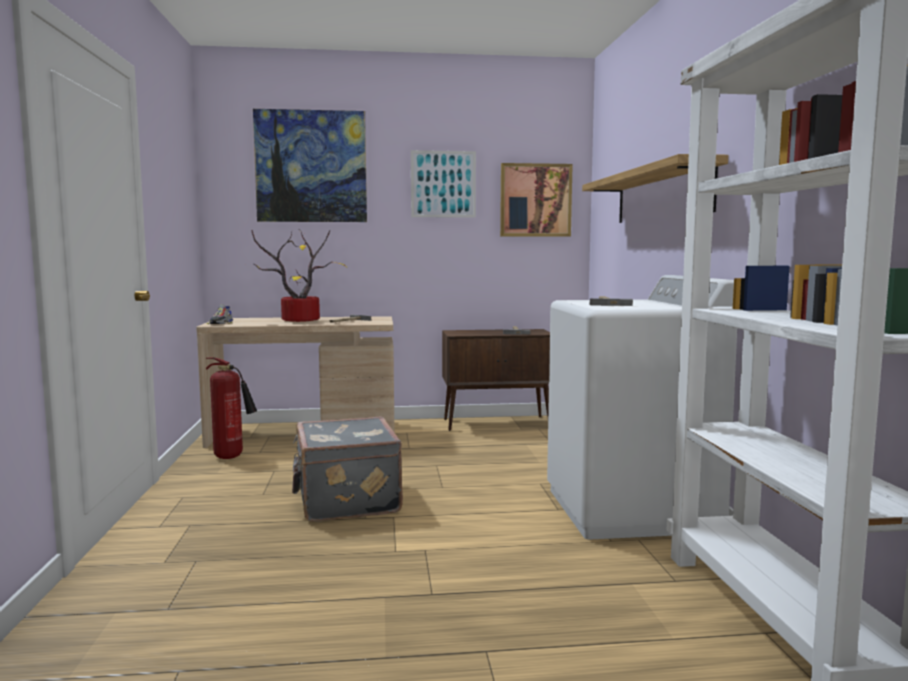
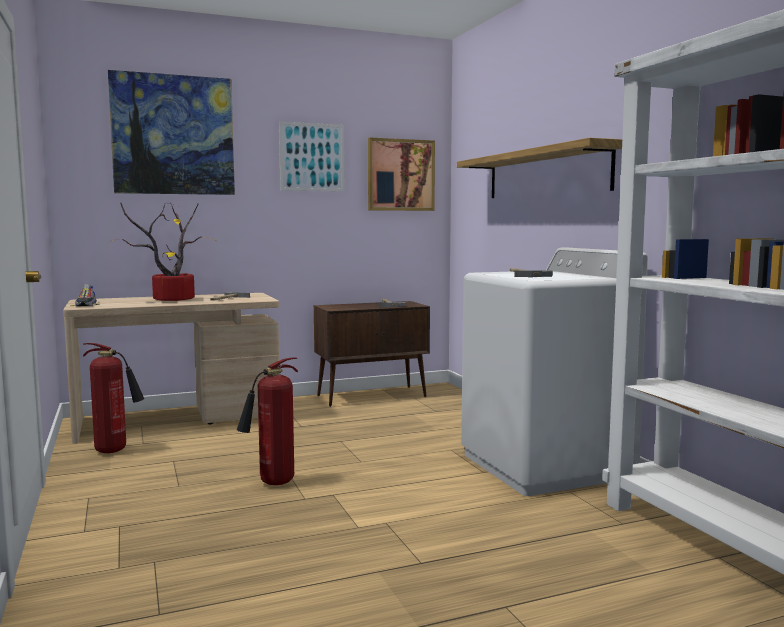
camera: 15 degrees left, 0 degrees up
grey suitcase [292,417,403,522] -> fire extinguisher [237,357,298,485]

